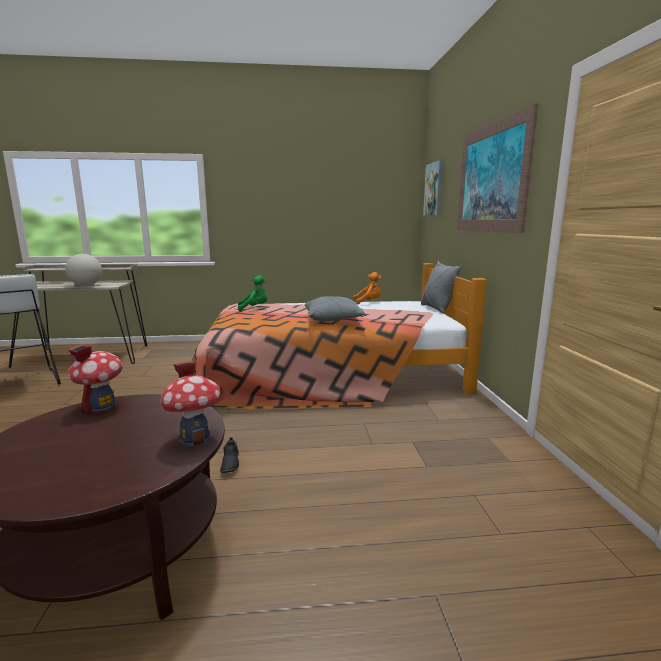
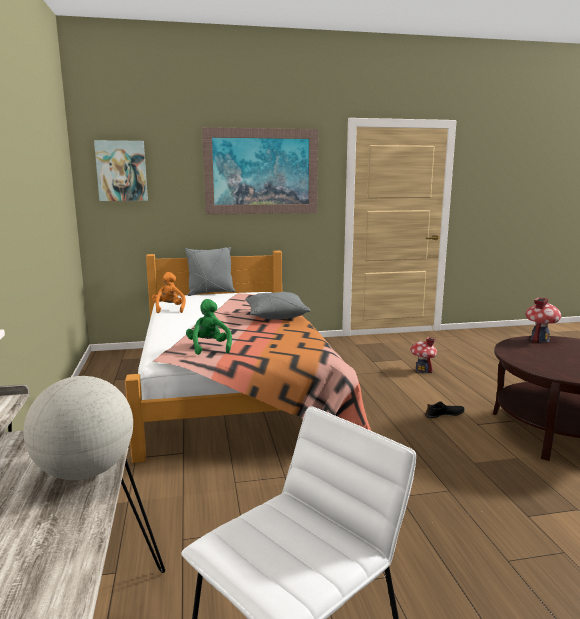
camera: 95 degrees left, 0 degrees up
toy house [68,344,123,414] -> toy house moved to [411,337,437,373]

